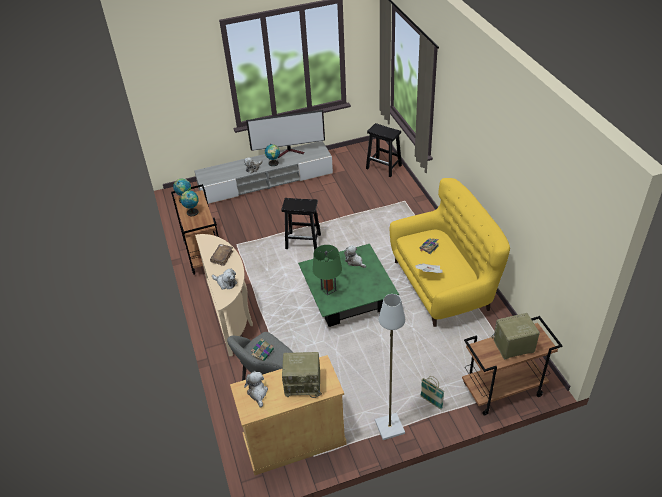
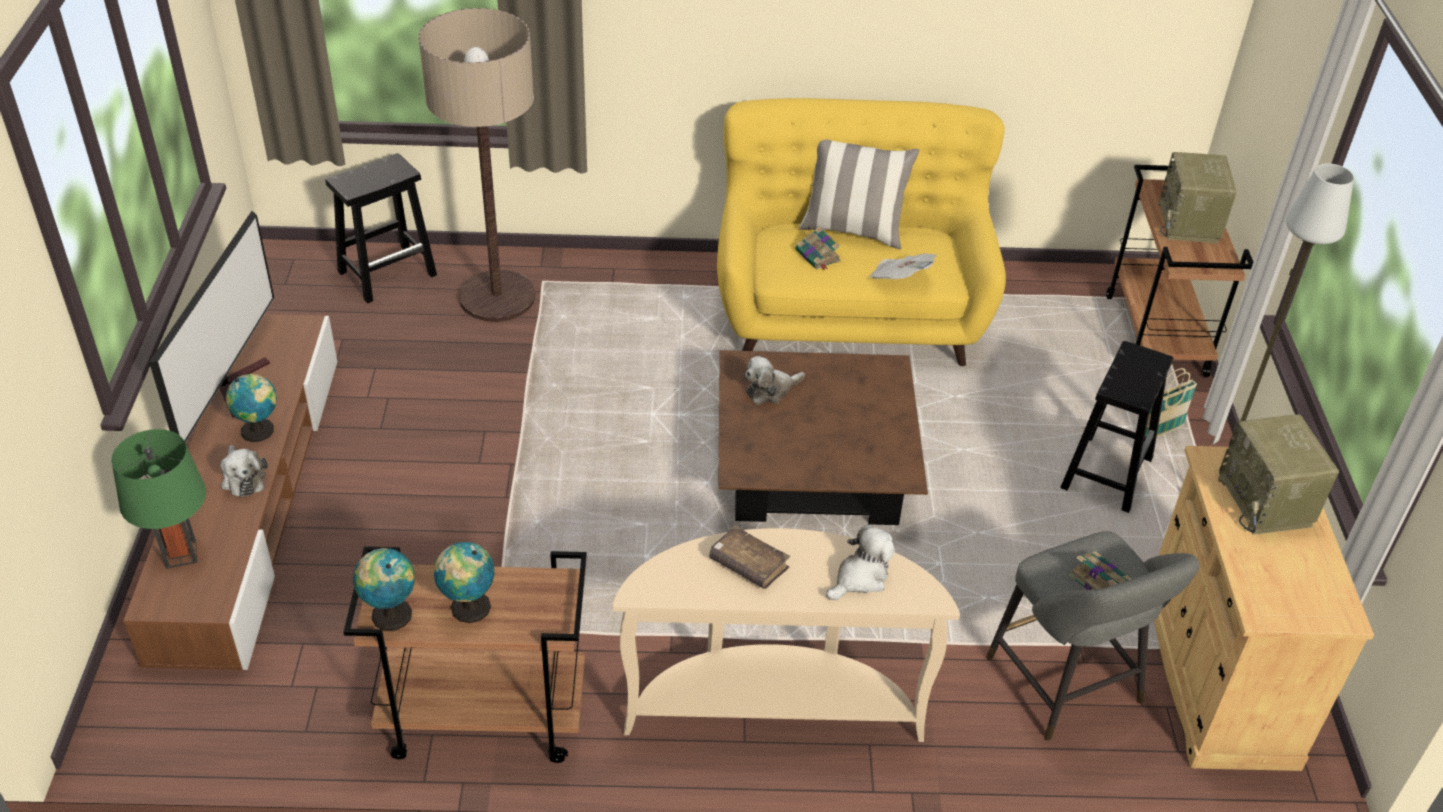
camera: 75 degrees left, 0 degrees up
grey tv stand [194,141,333,204] -> brown tv stand [123,314,337,670]
plush toy [244,371,268,408] -> none
black stool [282,198,321,251] -> black stool moved to [1060,341,1173,513]
radio [282,352,322,398] -> radio turned 150 degrees clockwise [1218,414,1339,535]
green coffee table [298,244,399,327] -> brown coffee table [718,350,928,525]
green table lamp [313,245,342,296] -> green table lamp moved to [111,429,206,569]
none -> floor lamp [419,8,536,322]
none -> pillow [799,140,919,249]

